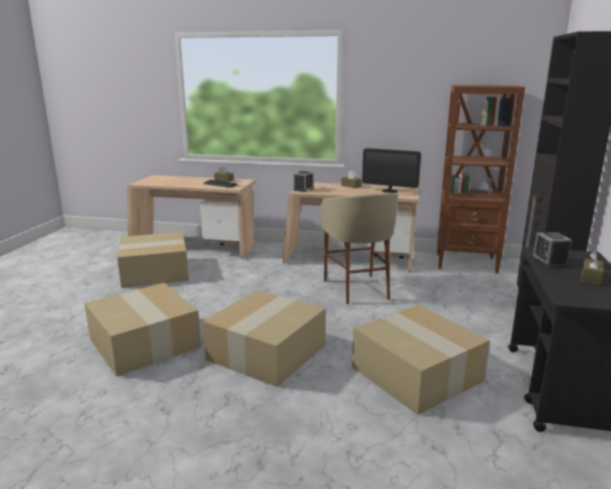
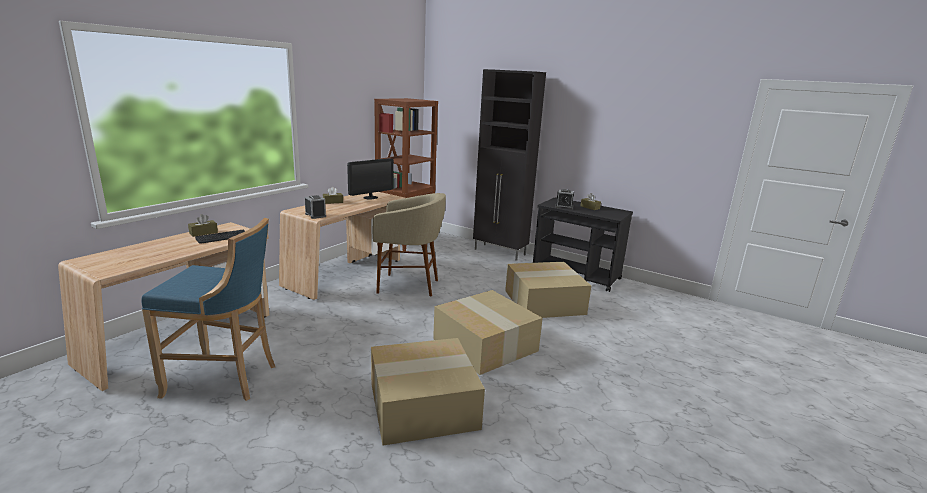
camera: 70 degrees left, 0 degrees up
cardboard box [117,232,189,288] -> blue stool [141,218,275,401]

